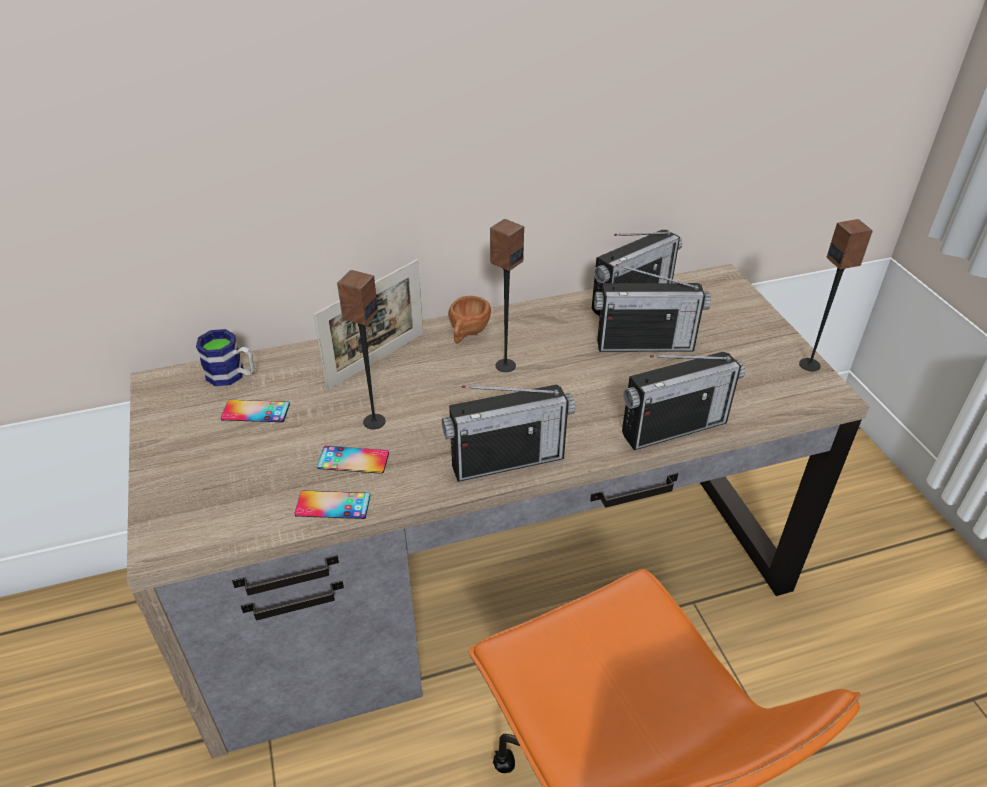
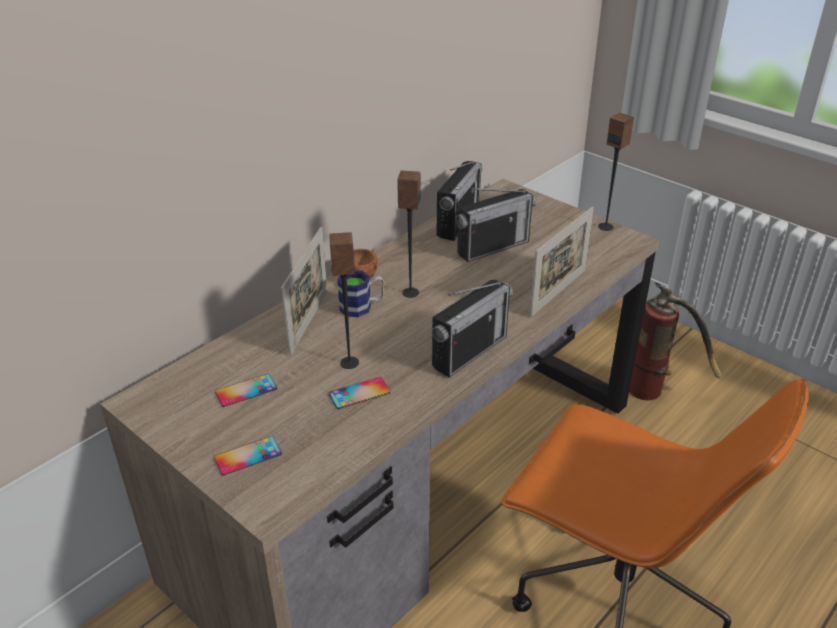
camera: 30 degrees left, 5 degrees down
mug [196,329,255,386] -> mug moved to [337,270,384,317]
phone [294,490,370,519] -> phone moved to [214,436,282,475]
radio [622,352,745,450] -> picture frame [530,207,594,317]
none -> fire extinguisher [629,282,721,400]

